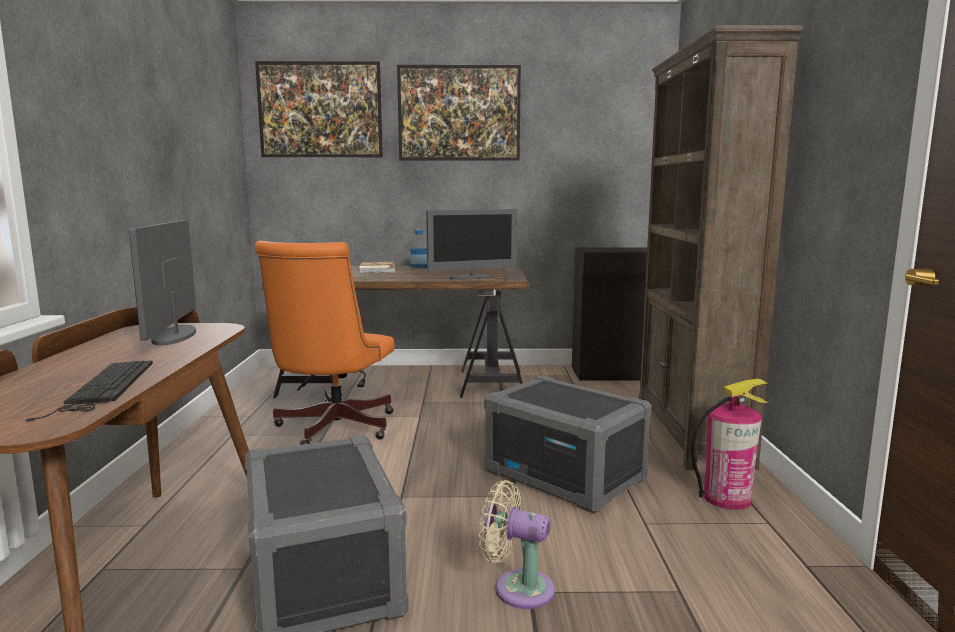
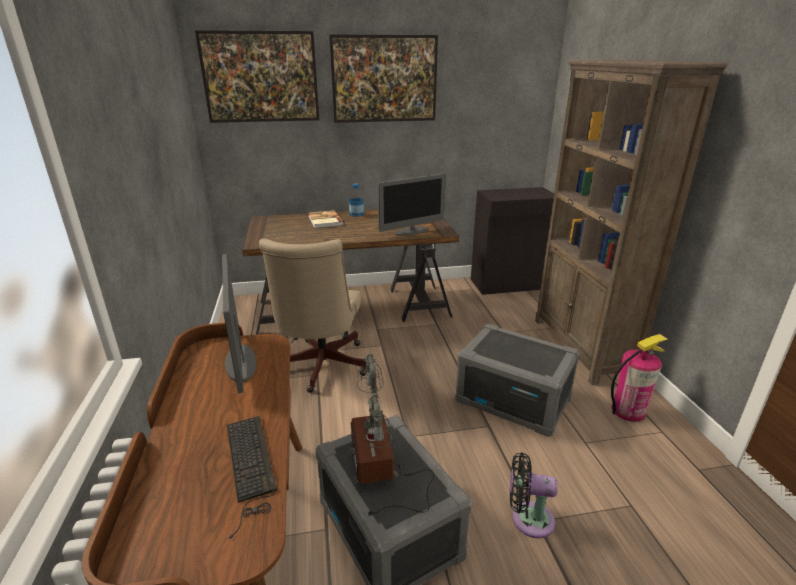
camera: 10 degrees left, 15 degrees up
orange office chair [255,241,395,445] -> beige office chair [259,239,367,393]
beige fan [479,480,555,609] -> black fan [510,452,558,538]
none -> table lamp [349,353,434,515]

